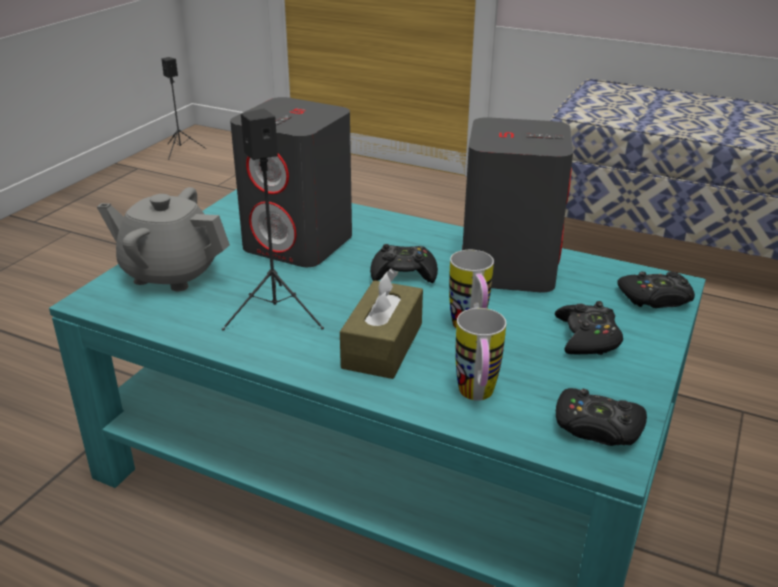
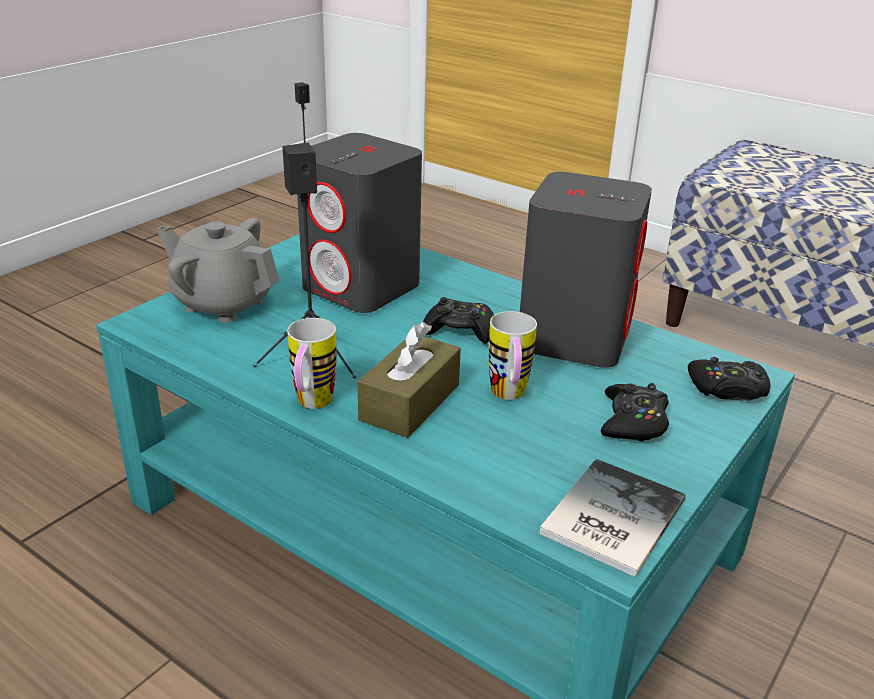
camera: 10 degrees right, 0 degrees up
mug [455,308,506,401] -> mug moved to [287,318,336,409]
black game controller [556,388,647,446] -> book [539,459,686,577]

